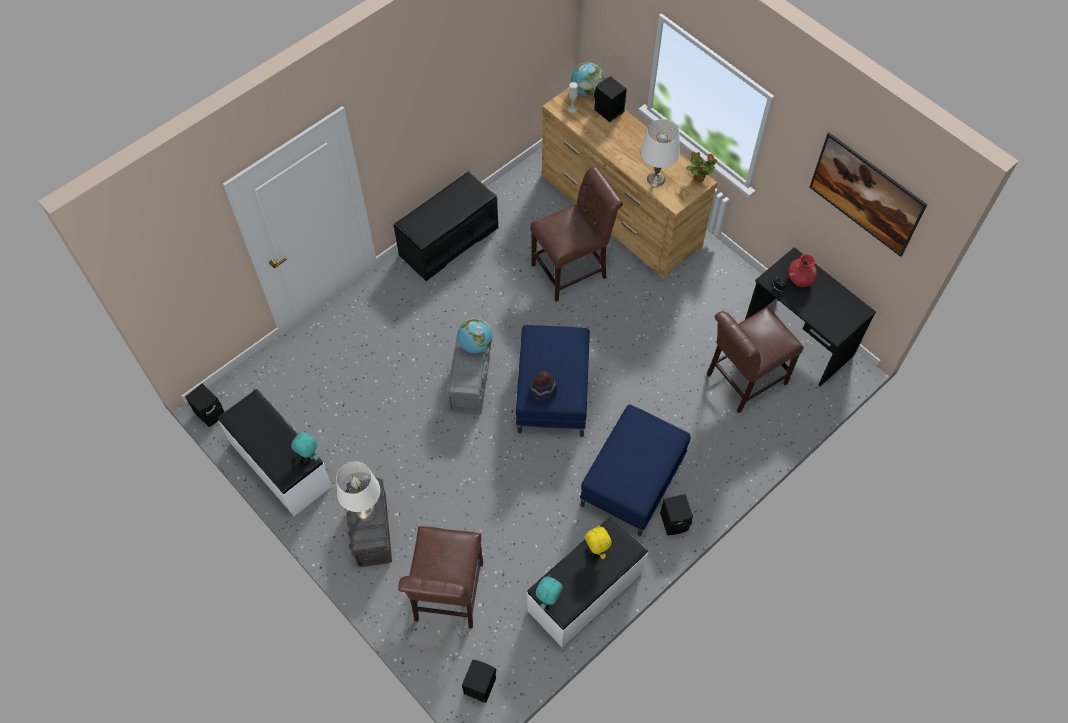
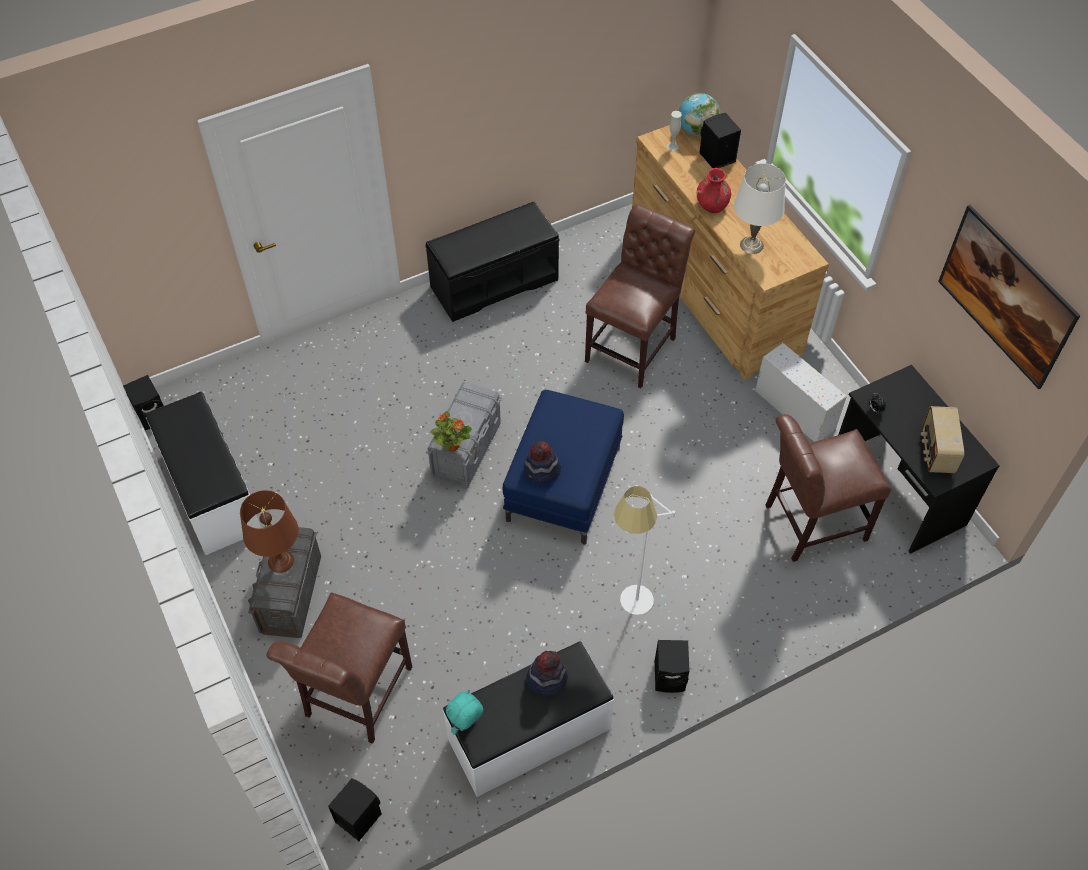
camera: 15 degrees right, 5 degrees down
turquoise plush toy [291,431,319,460] -> none
white table lamp [336,462,380,519] -> brown table lamp [240,490,299,573]
globe [457,318,492,353] -> none
brown chair [530,166,623,302] -> brown chair turned 45 degrees counterclockwise [585,204,695,388]
blue ottoman [580,404,691,536] -> white floor lamp [614,486,675,615]
yellow plush toy [585,525,611,559] -> hat [526,651,567,696]
potted plant [686,152,717,182] -> potted plant moved to [430,411,472,452]
red vase [788,254,817,287] -> red vase moved to [697,168,731,213]
none -> white storage box [755,343,847,442]
none -> radio [921,406,964,473]

